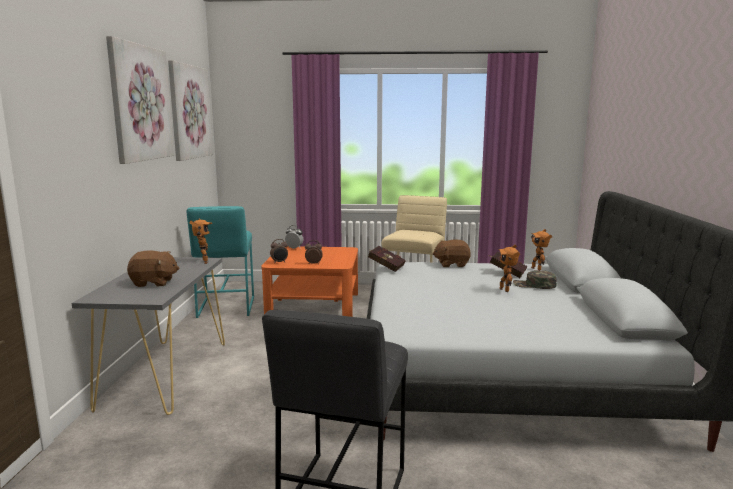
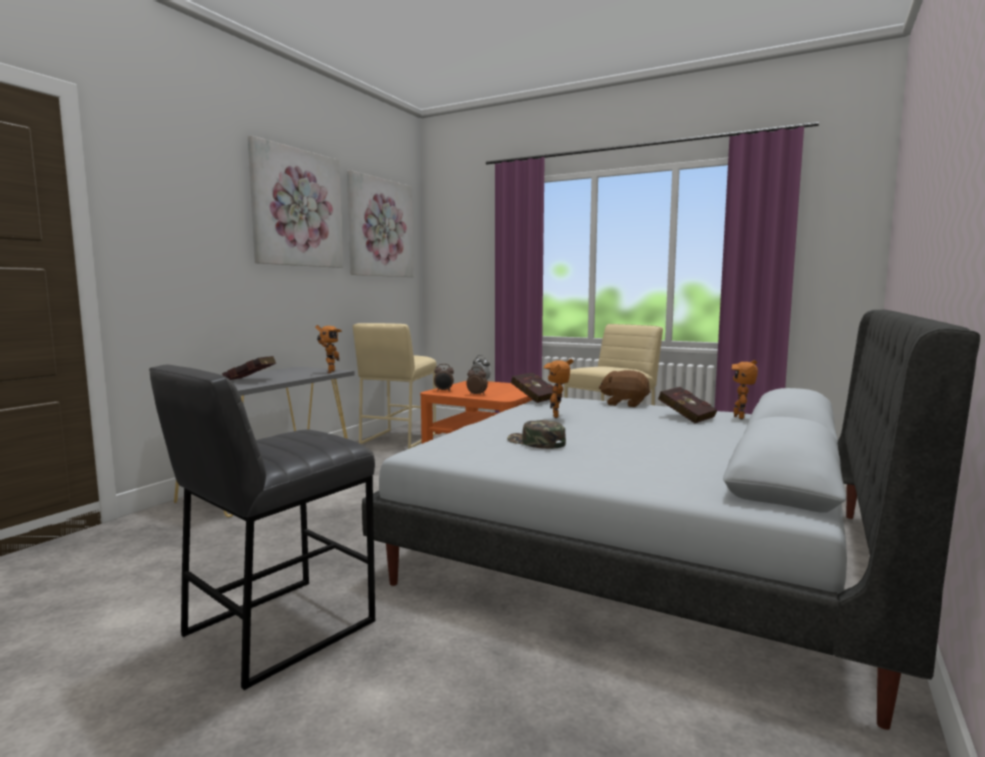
camera: 25 degrees right, 5 degrees down
brown plush toy [127,250,180,287] -> red book [222,356,276,380]
turquoise stool [187,206,254,318] -> beige stool [353,323,437,449]
toy robot [498,245,520,292] -> toy robot moved to [543,359,574,418]
green cap [513,270,557,289] -> green cap moved to [507,420,566,449]

